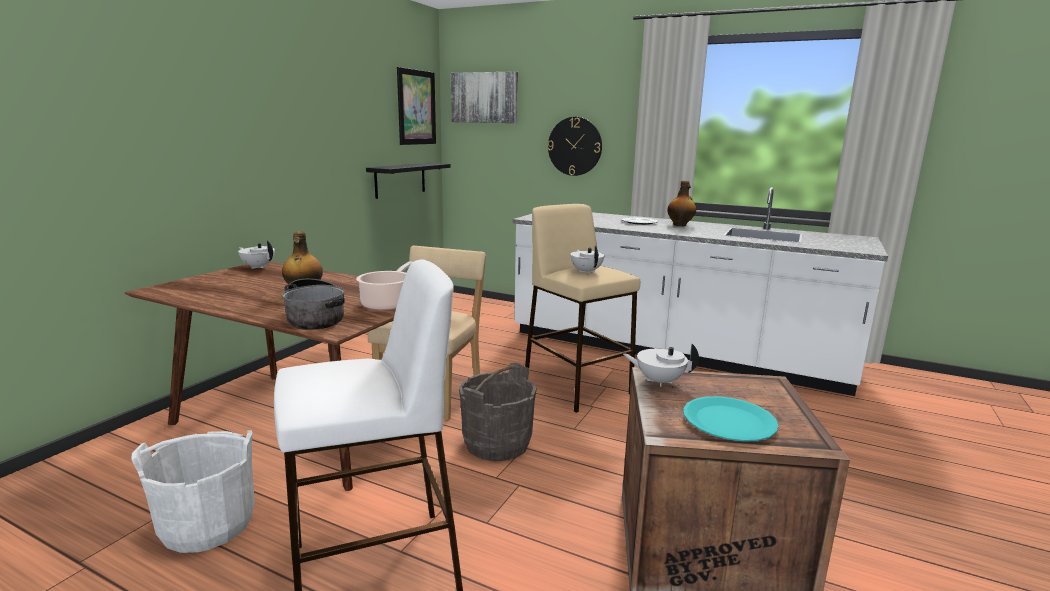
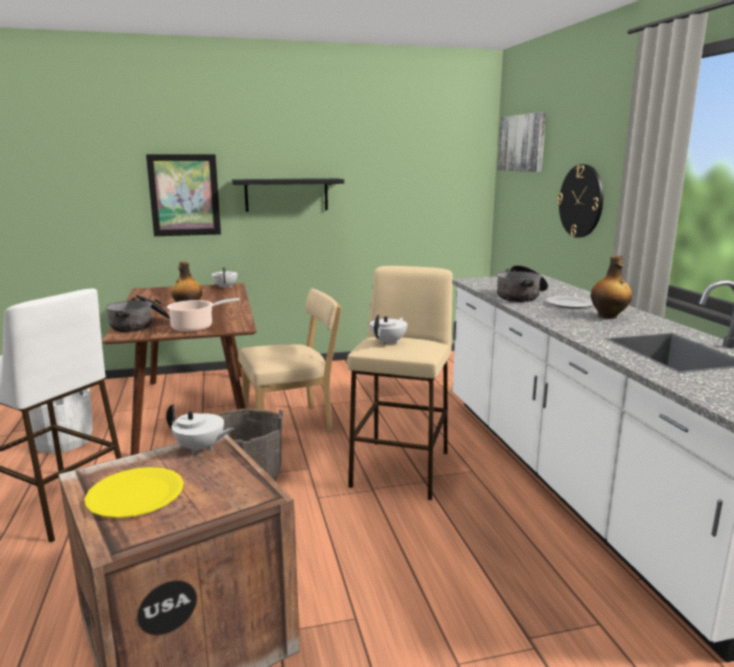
camera: 50 degrees right, 0 degrees up
black shelf [366,163,451,199] -> black shelf moved to [232,178,344,212]
picture [397,67,436,145] -> picture moved to [146,154,221,236]
white teapot [623,343,699,387] -> white teapot turned 135 degrees clockwise [166,404,234,454]
turquoise plate [683,396,779,441] -> yellow plate [84,467,184,518]
none -> cooking pot [497,265,548,302]

